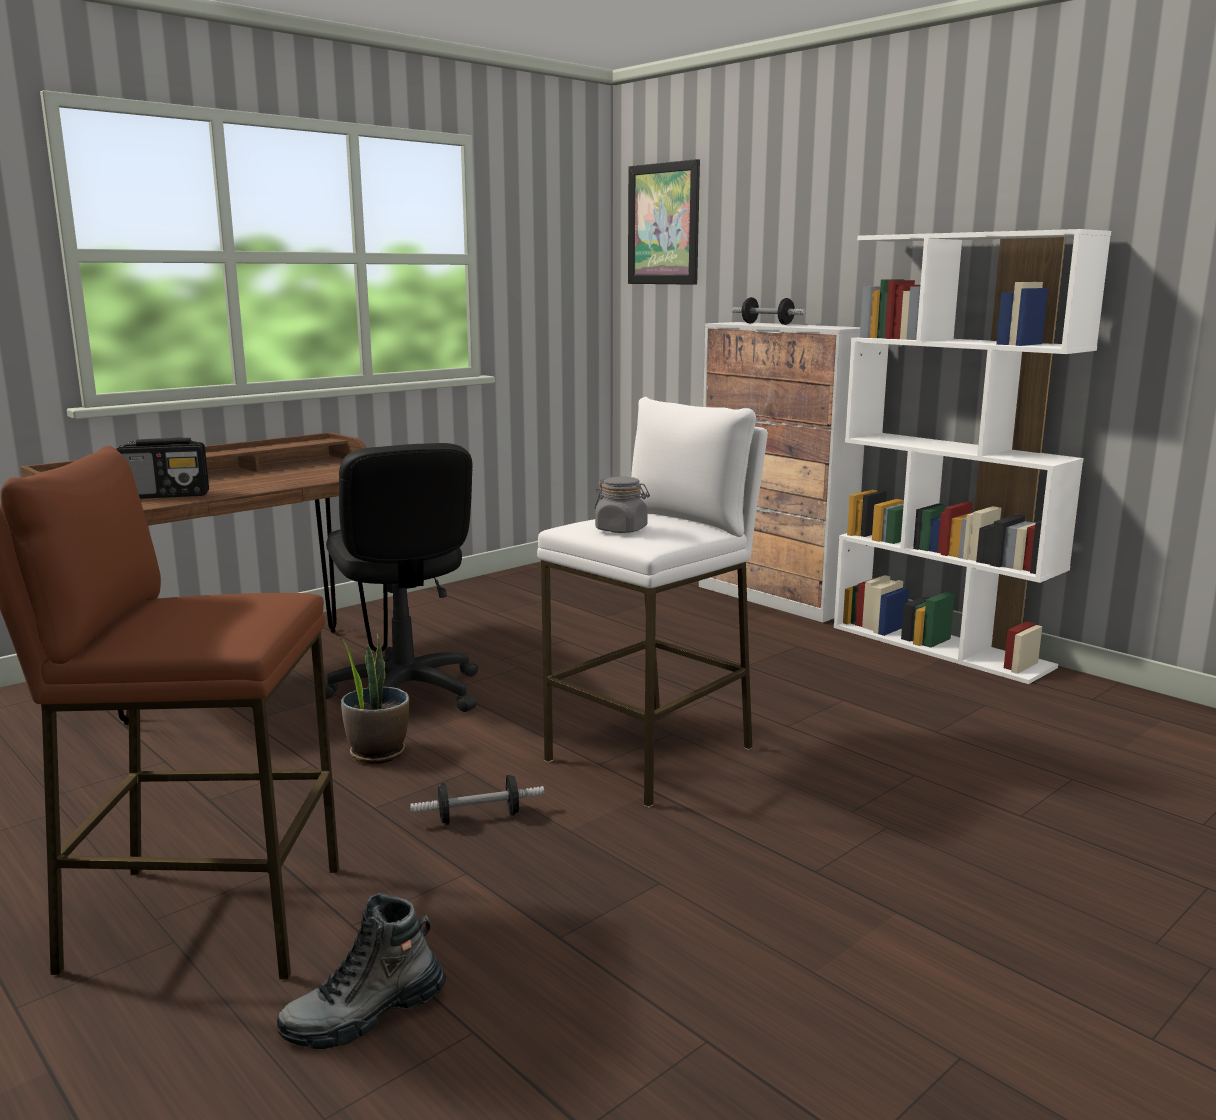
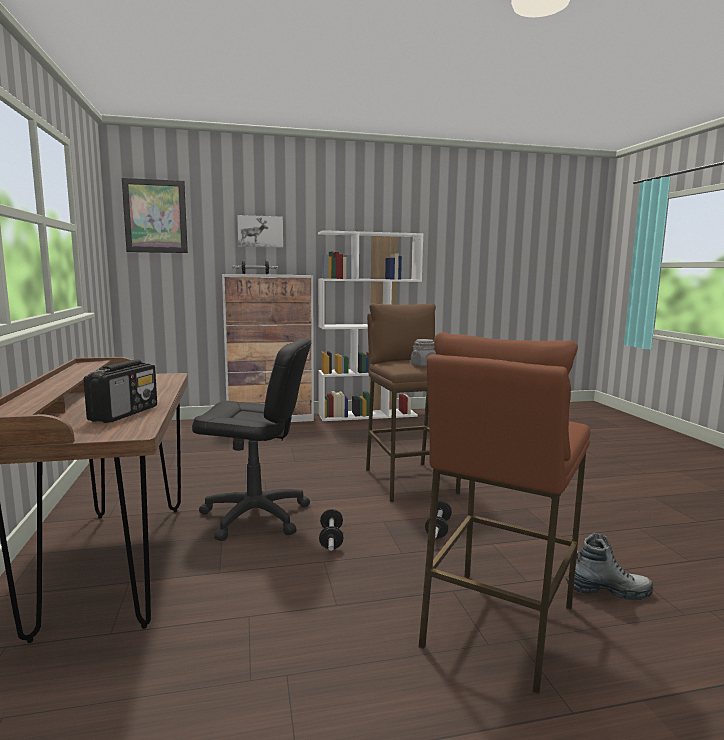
camera: 60 degrees left, 5 degrees down
boot [277,893,446,1049] -> boot turned 90 degrees counterclockwise [566,533,653,600]
potted plant [340,633,409,764] -> dumbbell [319,509,343,551]
white stool [537,397,768,807] -> brown stool [366,303,461,502]
none -> picture [237,215,283,248]

